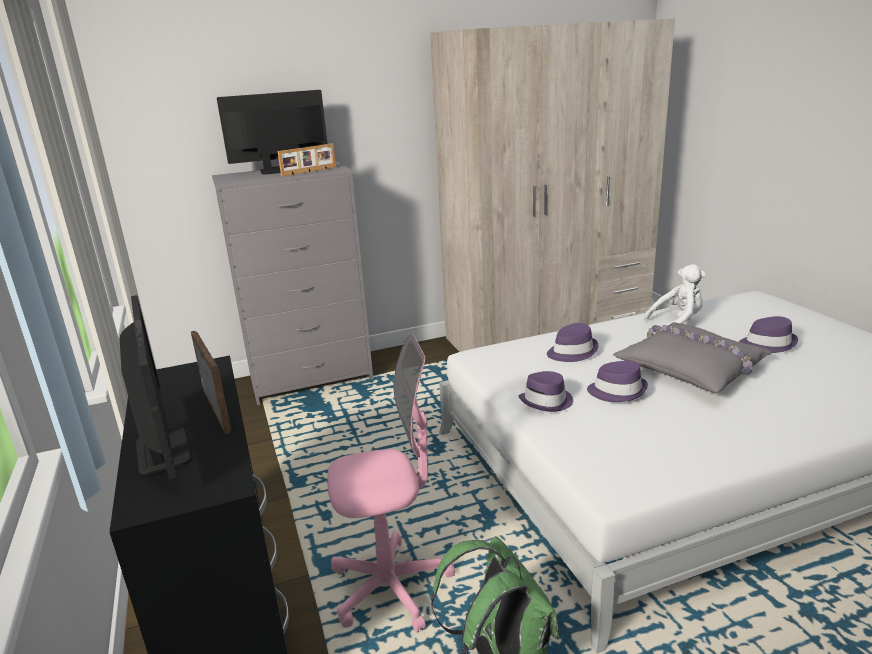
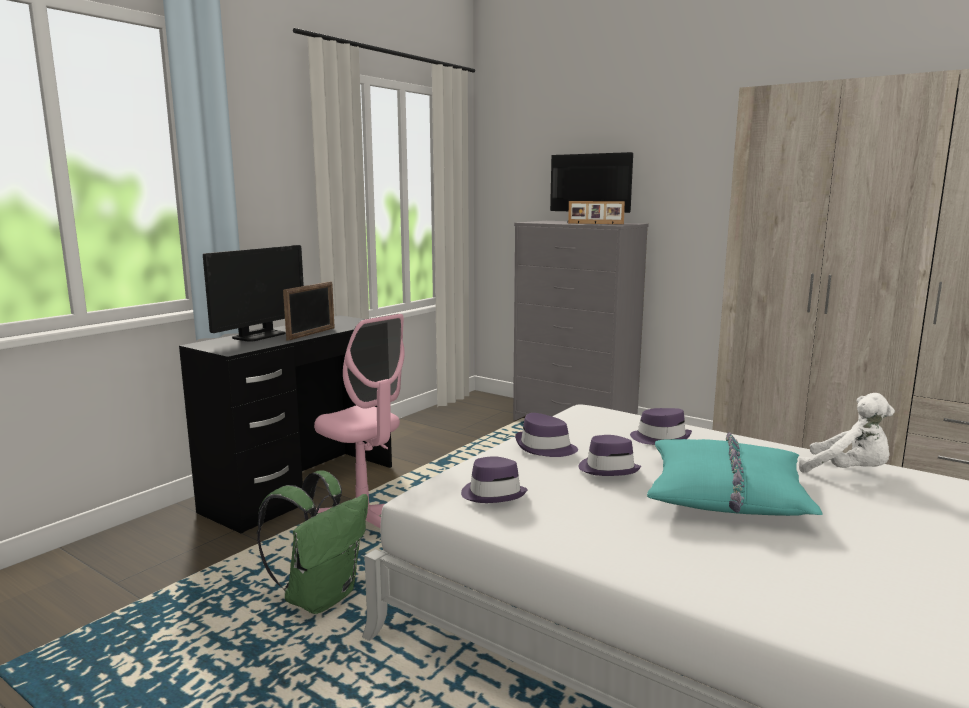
camera: 55 degrees right, 10 degrees down
grey pillow [613,322,772,393] -> turquoise pillow [647,432,823,516]
purple hat [739,316,798,353] -> purple hat moved to [461,456,528,503]

